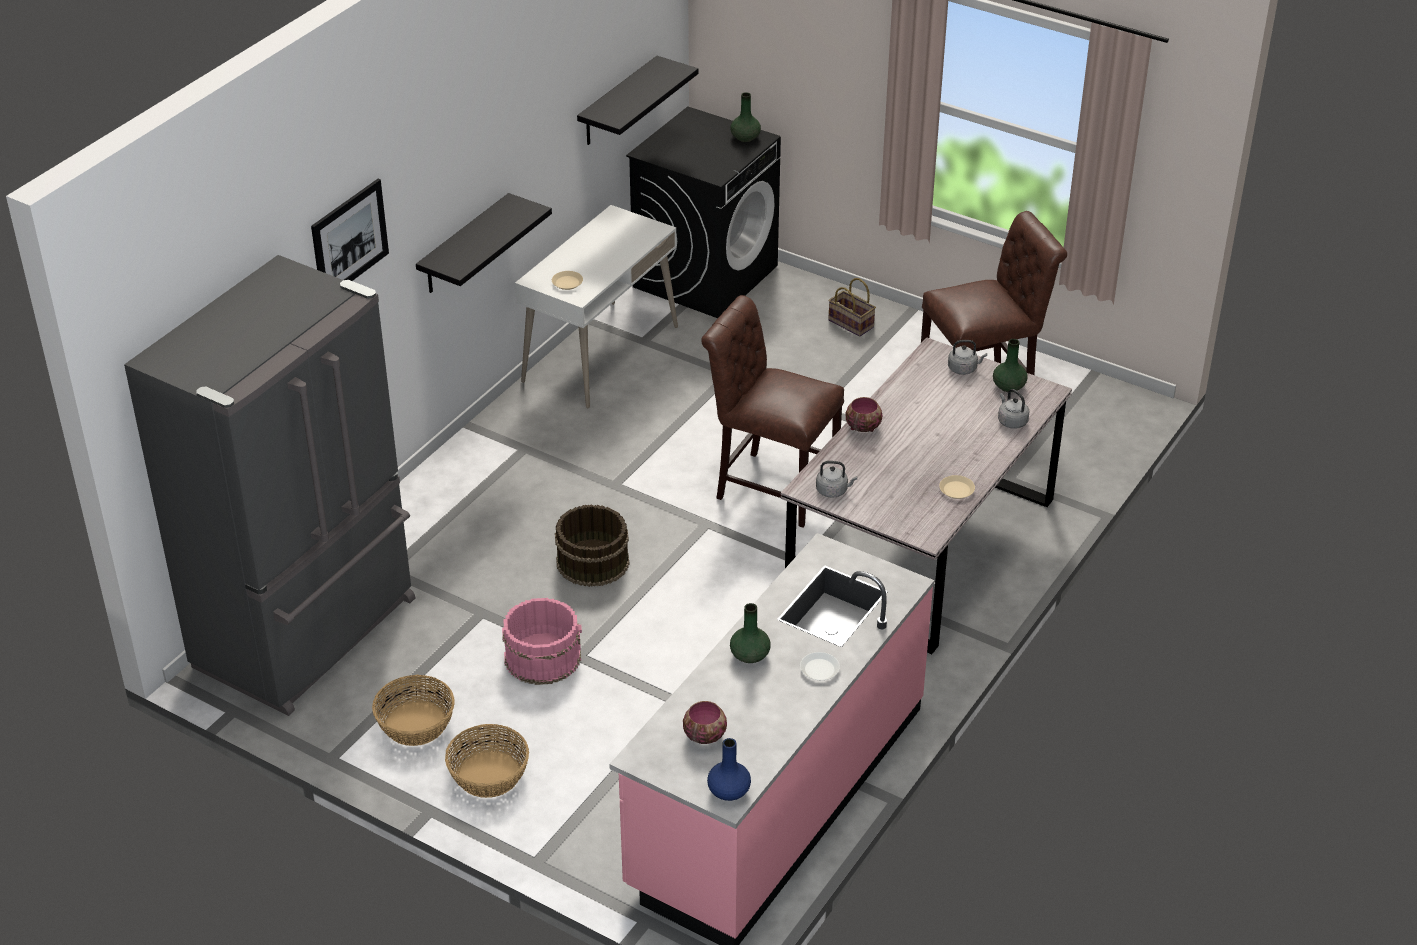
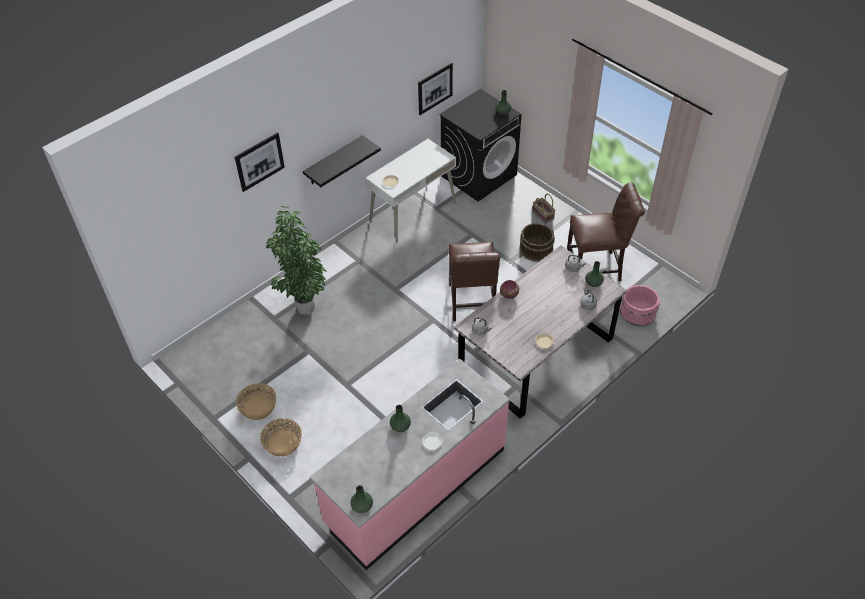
camera: 15 degrees right, 10 degrees up
grey fridge [124,255,415,716] -> none
pink bucket [502,598,582,685] -> pink bucket moved to [620,285,660,326]
brown bucket [555,504,629,587] -> brown bucket moved to [519,223,555,262]
black shelf [577,56,698,145] -> picture [418,63,453,115]
bowl [683,701,727,744] -> none
brown chair [701,295,844,528] -> brown chair turned 135 degrees counterclockwise [448,242,500,321]
blue vase [707,738,751,801] -> green vase [350,485,373,513]
none -> potted plant [266,206,327,315]

